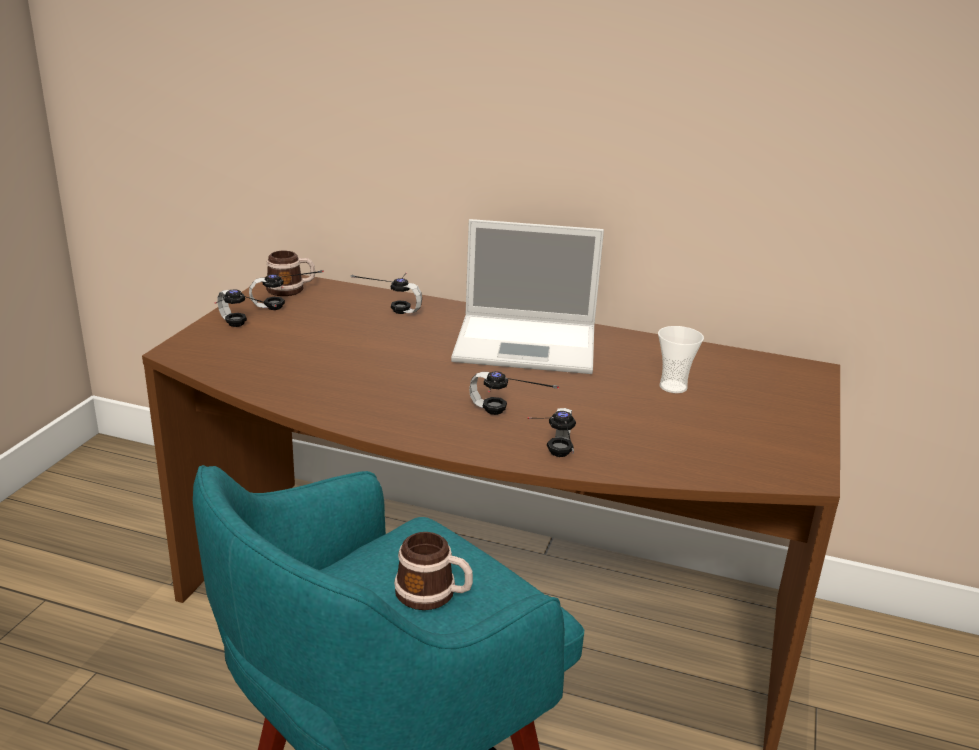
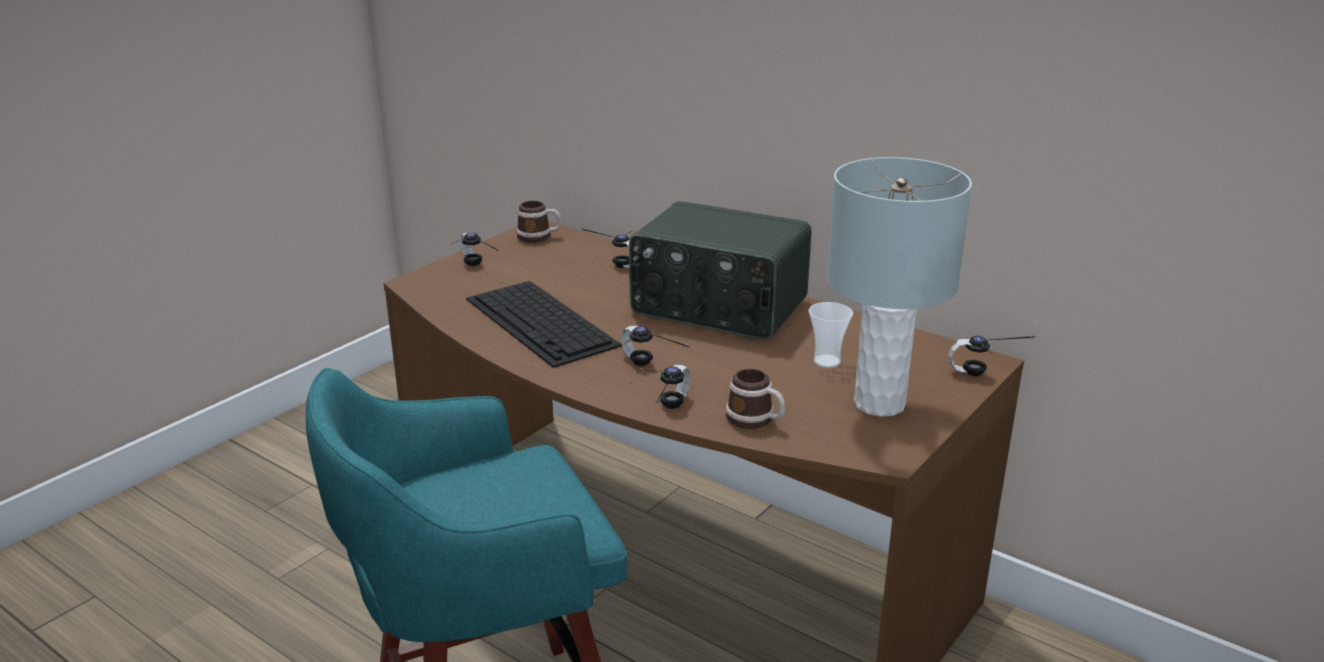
camera: 20 degrees right, 0 degrees up
headphones [249,270,324,310] -> headphones moved to [948,335,1035,376]
mug [394,532,473,610] -> mug moved to [726,369,785,429]
laptop [451,219,604,374] -> radio [629,201,812,340]
none -> keyboard [466,281,622,368]
none -> grey table lamp [827,157,972,417]

